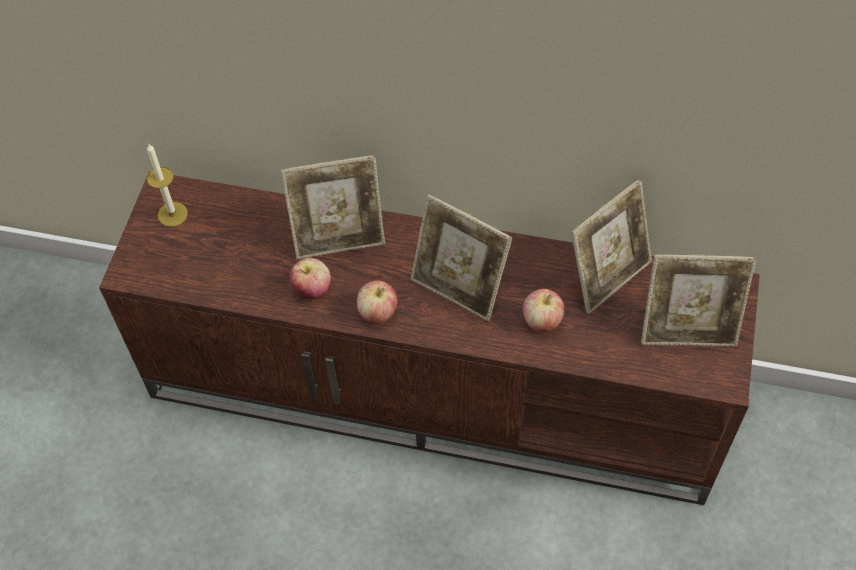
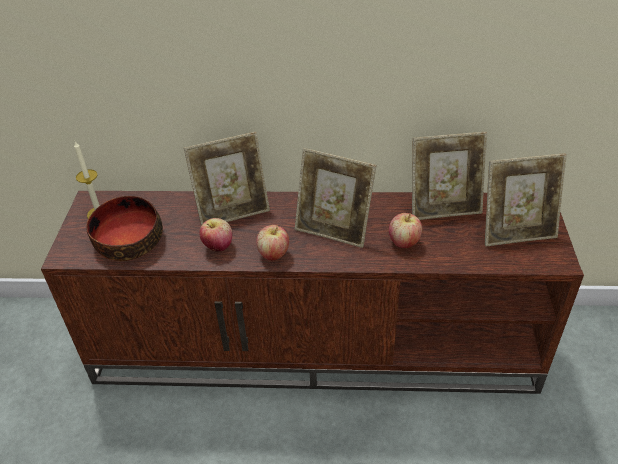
camera: 10 degrees left, 15 degrees down
picture frame [571,179,652,314] -> picture frame turned 45 degrees clockwise [412,132,487,220]
none -> bowl [86,196,163,261]

